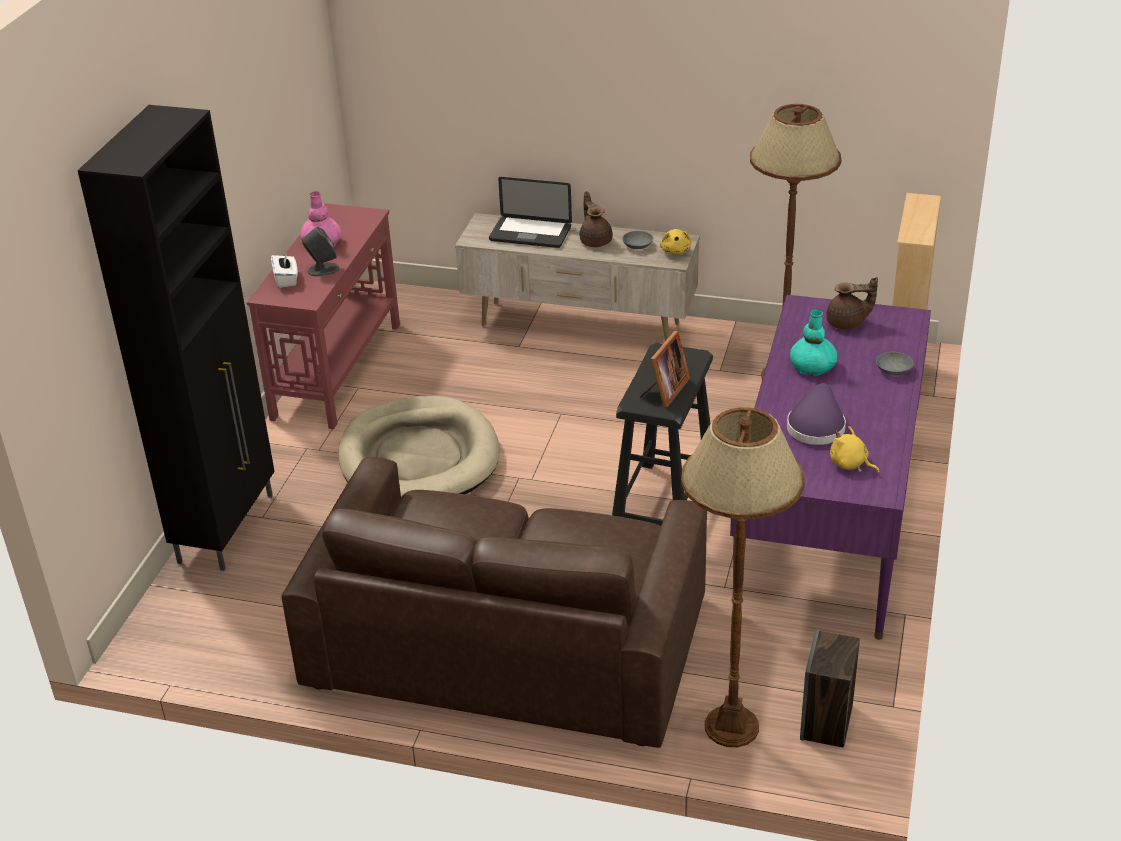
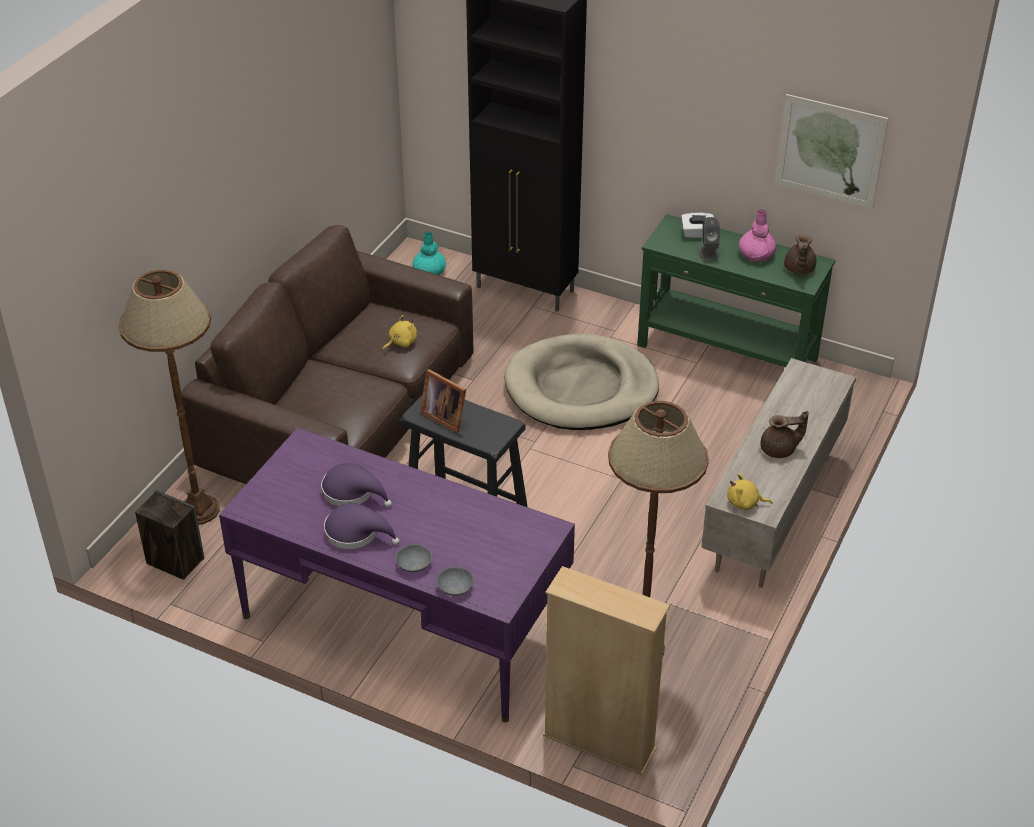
camera: 100 degrees right, 5 degrees up
red console table [246,203,400,429] -> green console table [637,214,835,367]
laptop [489,177,572,248] -> none
grey bowl [622,231,653,249] -> grey bowl moved to [437,567,474,596]
turquoise vase [790,309,837,376] -> turquoise vase moved to [413,231,446,275]
brown teapot [826,277,878,329] -> brown teapot moved to [784,234,816,275]
yellow plush toy [830,426,880,473] -> yellow plush toy moved to [382,315,417,350]
none -> purple hat [324,503,400,549]
none -> picture [775,94,889,209]

